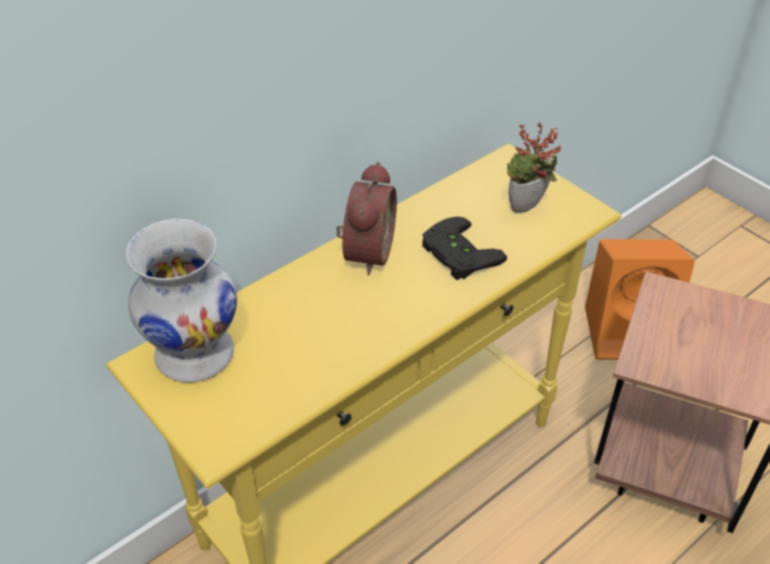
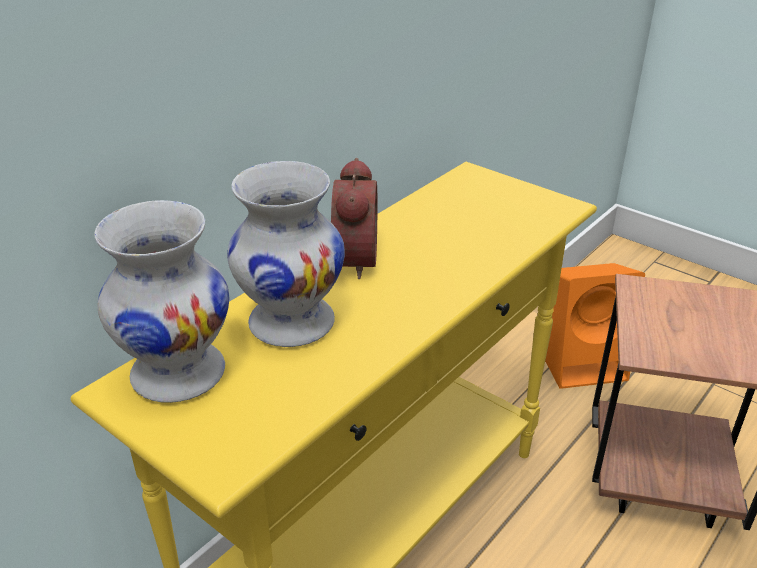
camera: 10 degrees left, 10 degrees down
black game controller [422,216,507,280] -> none
potted plant [507,123,561,213] -> none
none -> white vase [227,161,345,347]

